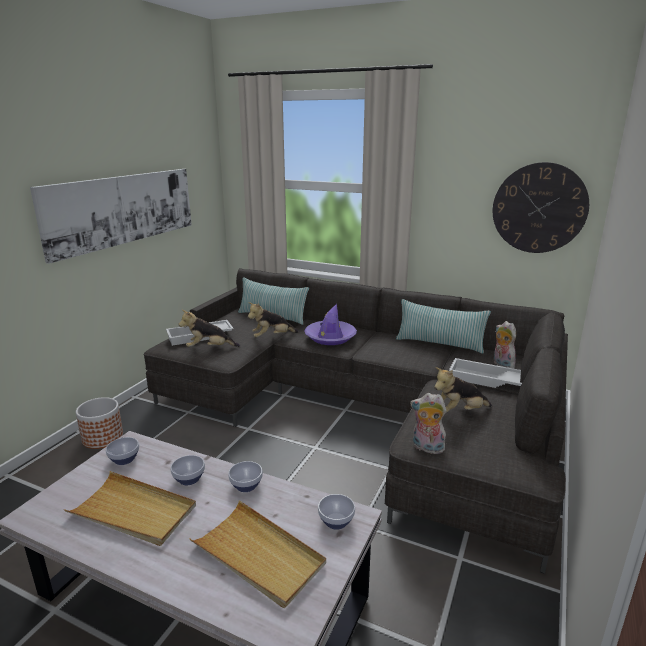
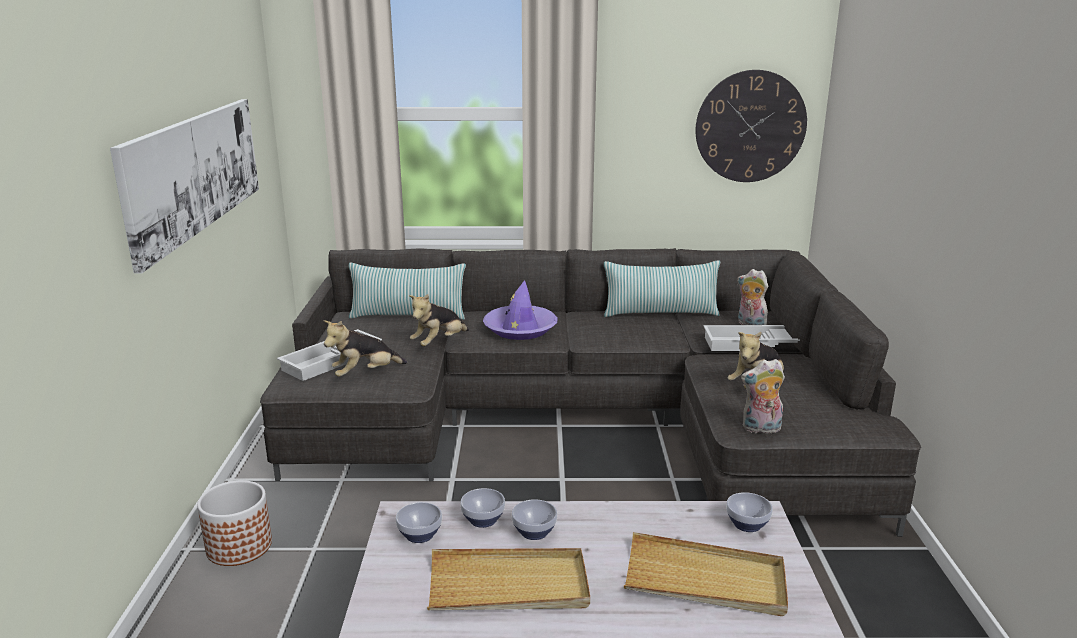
camera: 25 degrees left, 0 degrees up
bowl [228,461,263,492] -> bowl moved to [460,488,505,528]

